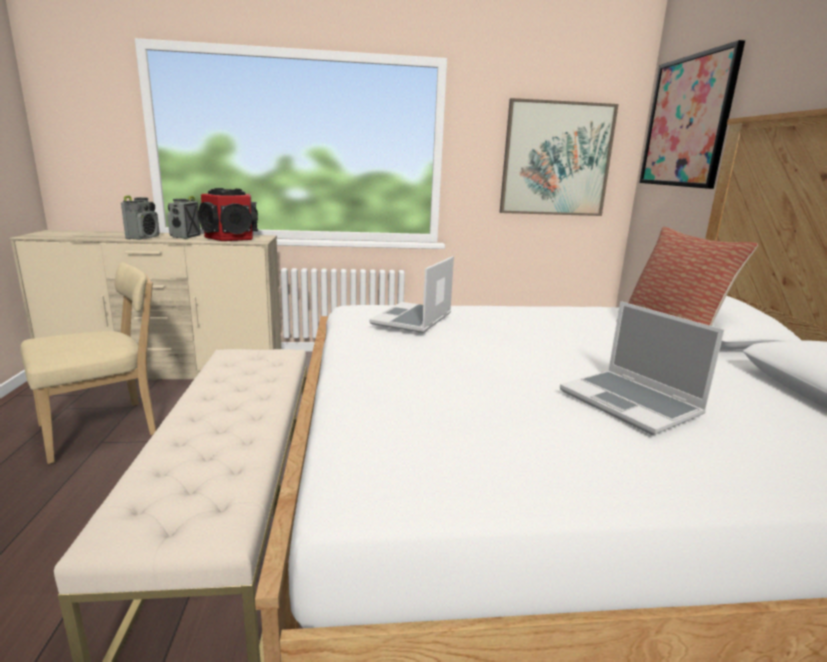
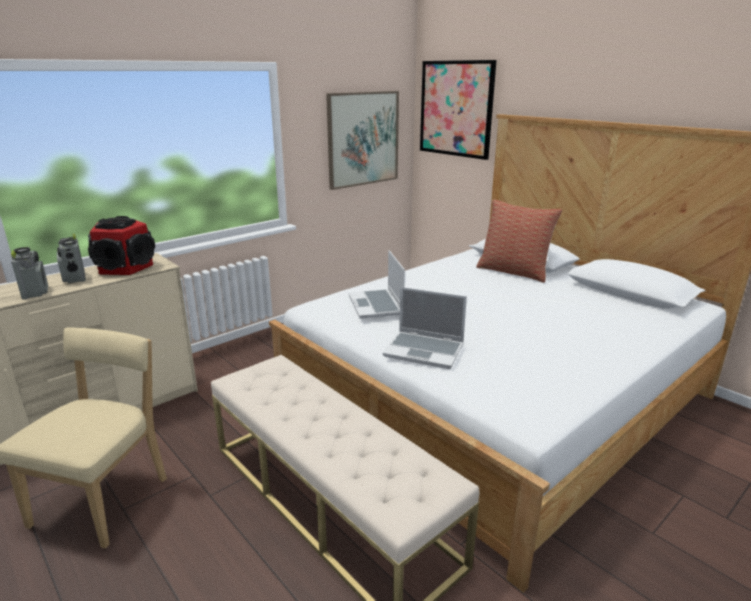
camera: 35 degrees left, 5 degrees up
laptop [560,301,724,435] -> laptop moved to [383,287,467,369]

